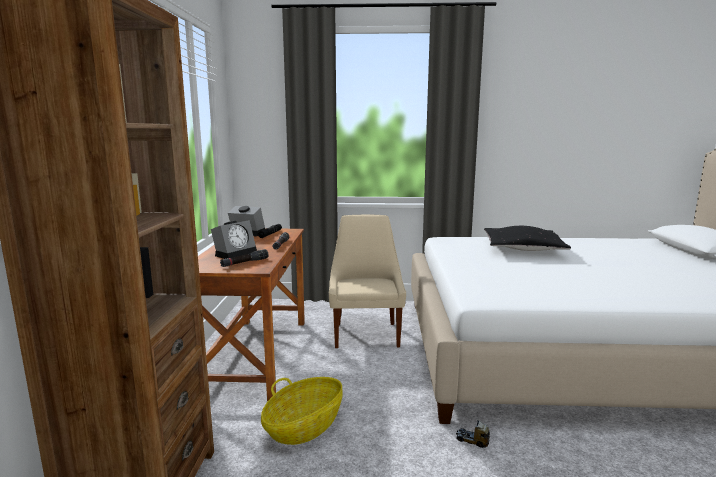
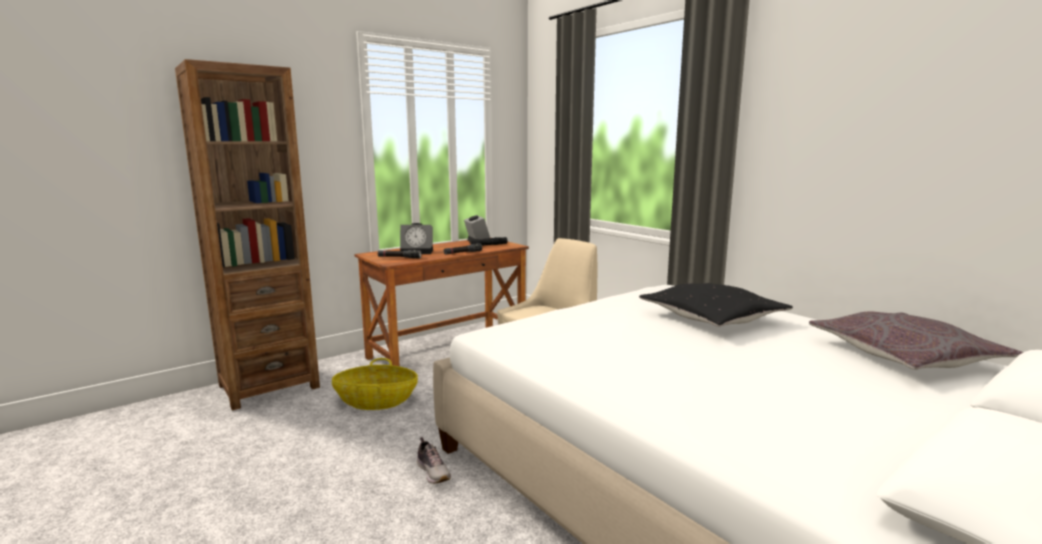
camera: 50 degrees right, 0 degrees up
toy truck [456,420,490,448] -> shoe [417,437,451,484]
none -> grey pillow [809,312,1023,370]

